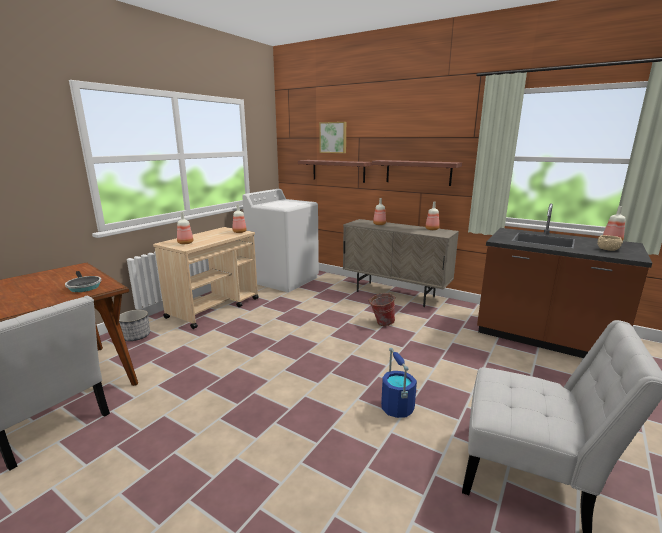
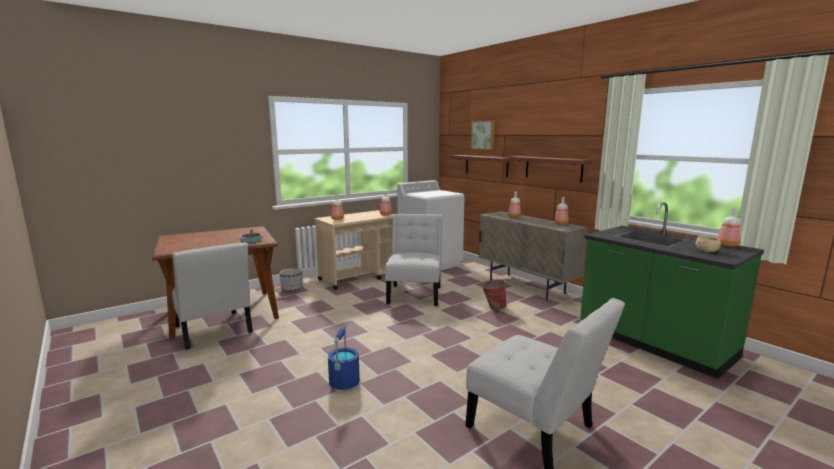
camera: 20 degrees right, 5 degrees down
blue bucket [381,348,417,418] -> blue bucket moved to [328,325,360,390]
brown counter [477,203,652,358] -> green counter [580,202,764,379]
none -> white chair [385,214,442,306]

